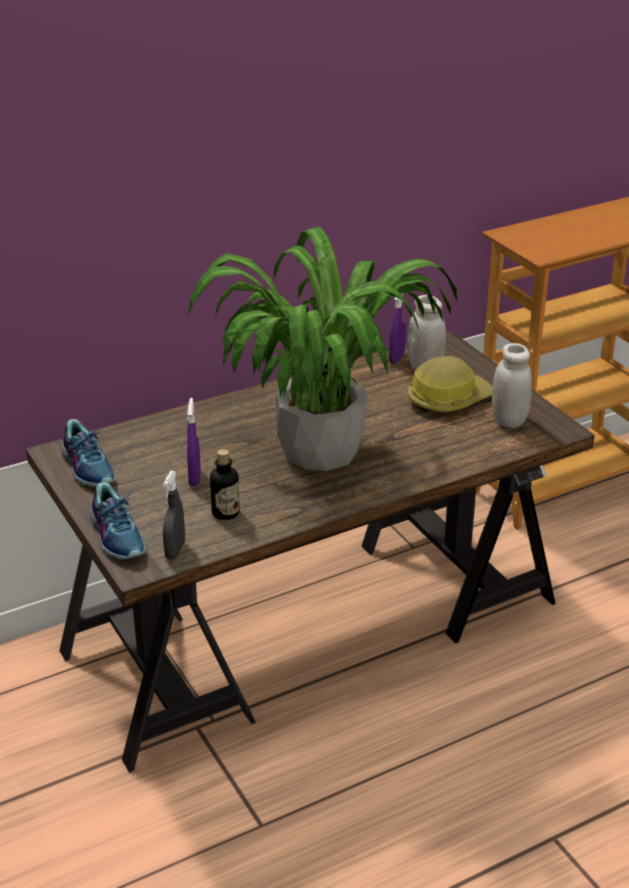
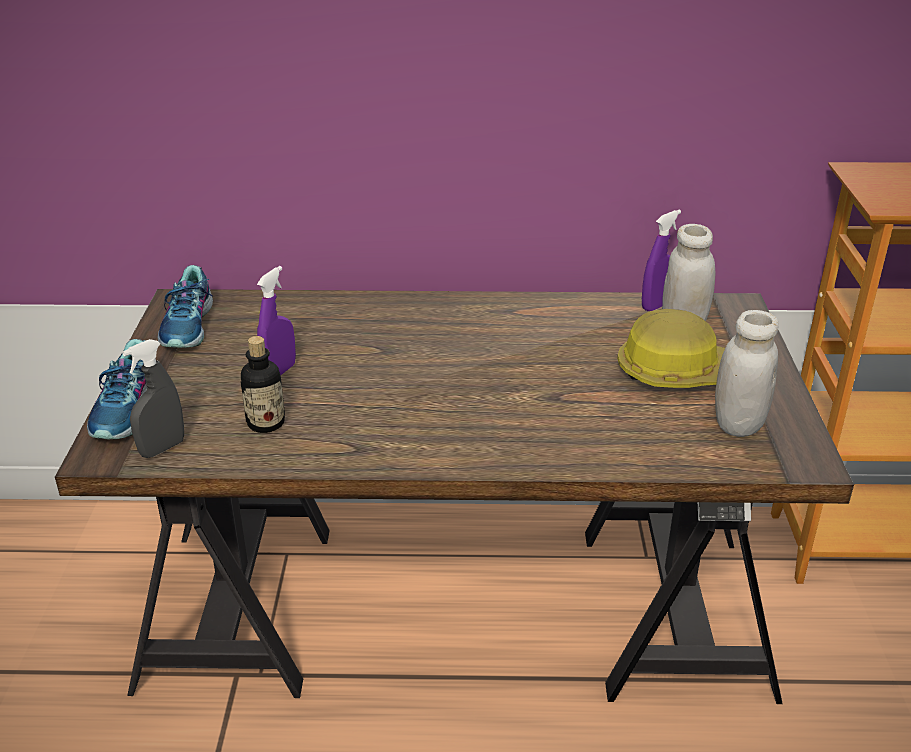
camera: 30 degrees right, 0 degrees up
potted plant [188,227,457,471] -> none

